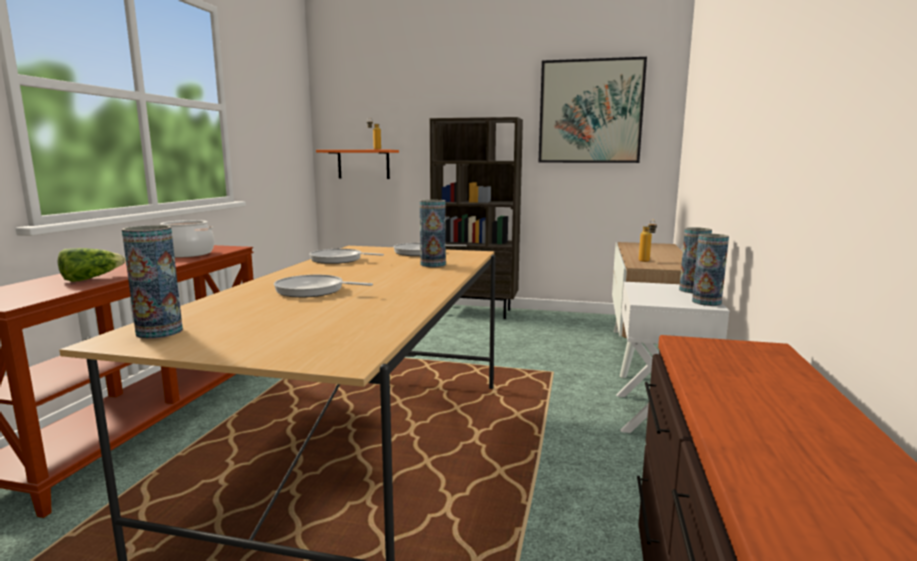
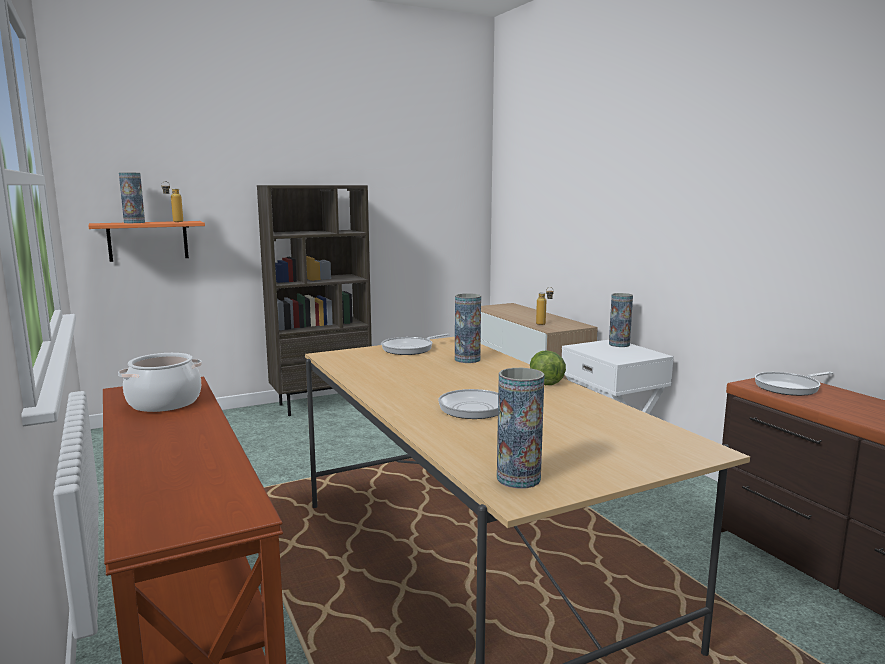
camera: 40 degrees left, 0 degrees up
lettuce [58,248,125,282] -> lettuce moved to [530,350,566,385]
frying pan [309,249,384,264] -> frying pan moved to [755,372,833,396]
picture [538,57,647,163] -> none
vase [692,234,729,306] -> vase moved to [119,173,145,223]

